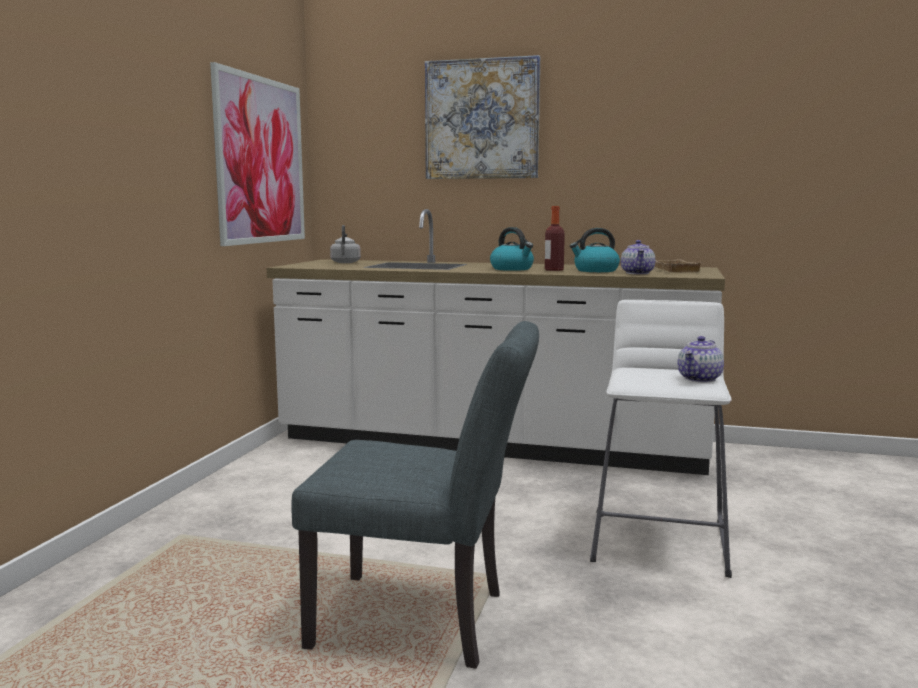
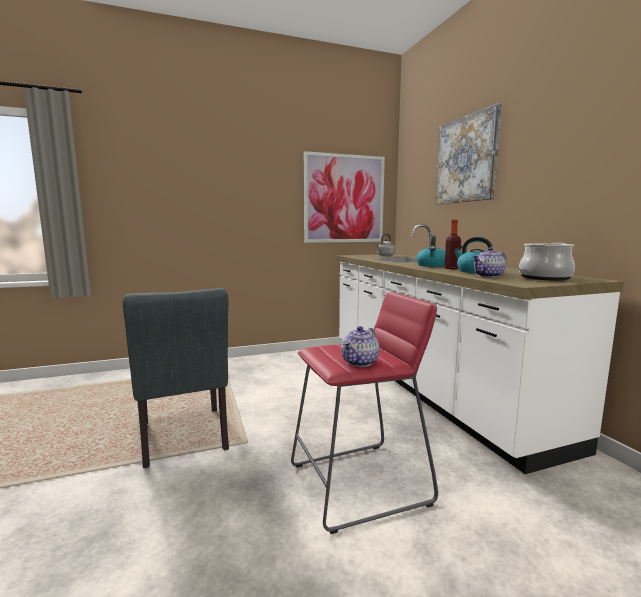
camera: 55 degrees right, 0 degrees up
white stool [590,300,732,578] -> red stool [291,291,438,534]
beige tray [655,259,703,273] -> cooking pot [519,243,575,280]
teapot [677,336,724,382] -> teapot turned 60 degrees counterclockwise [341,326,379,367]

